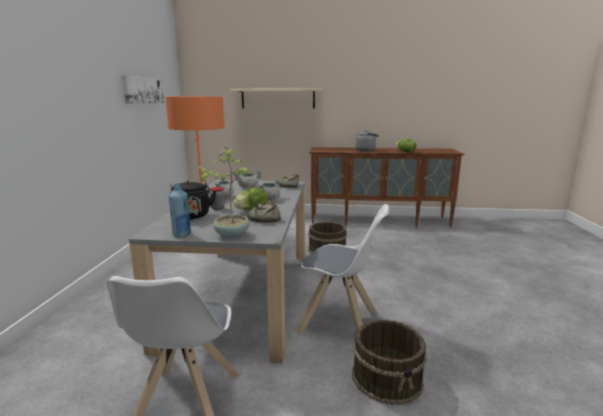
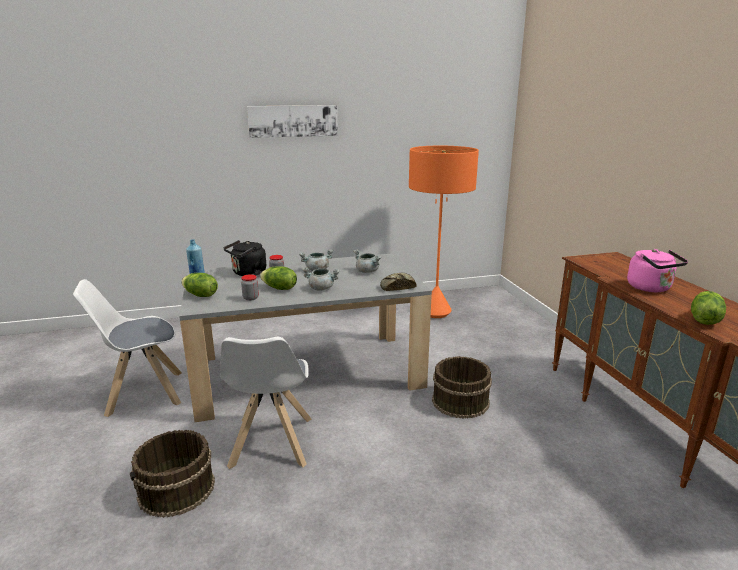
camera: 70 degrees right, 5 degrees up
picture [122,75,164,104] -> picture moved to [247,105,338,138]
potted plant [195,147,250,239] -> lettuce [181,273,218,297]
beige shelf [230,88,322,108] -> none
bread [247,202,281,223] -> jar [241,274,259,301]
grey kettle [355,130,379,152] -> pink kettle [627,249,688,292]

